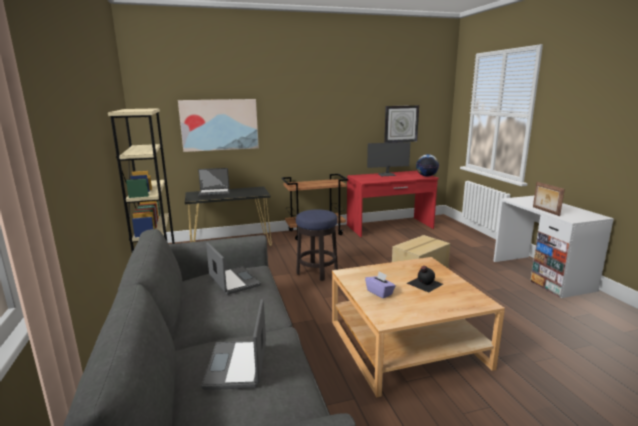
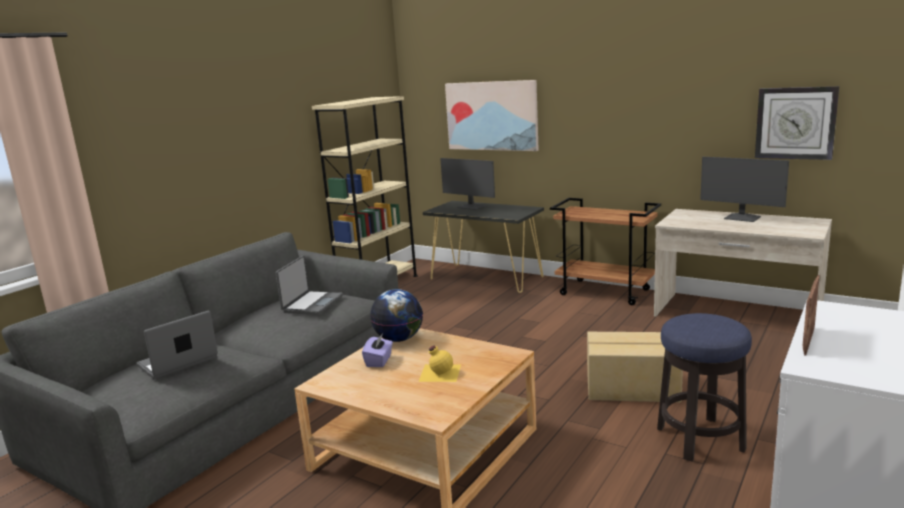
camera: 50 degrees right, 0 degrees up
laptop [198,168,229,197] -> monitor [440,158,495,210]
stool [296,209,338,281] -> stool moved to [657,313,752,462]
red desk [347,171,439,237] -> beige desk [654,209,832,317]
black bottle [407,266,443,293] -> yellow bottle [418,346,461,382]
globe [416,154,439,177] -> globe moved to [370,289,423,342]

